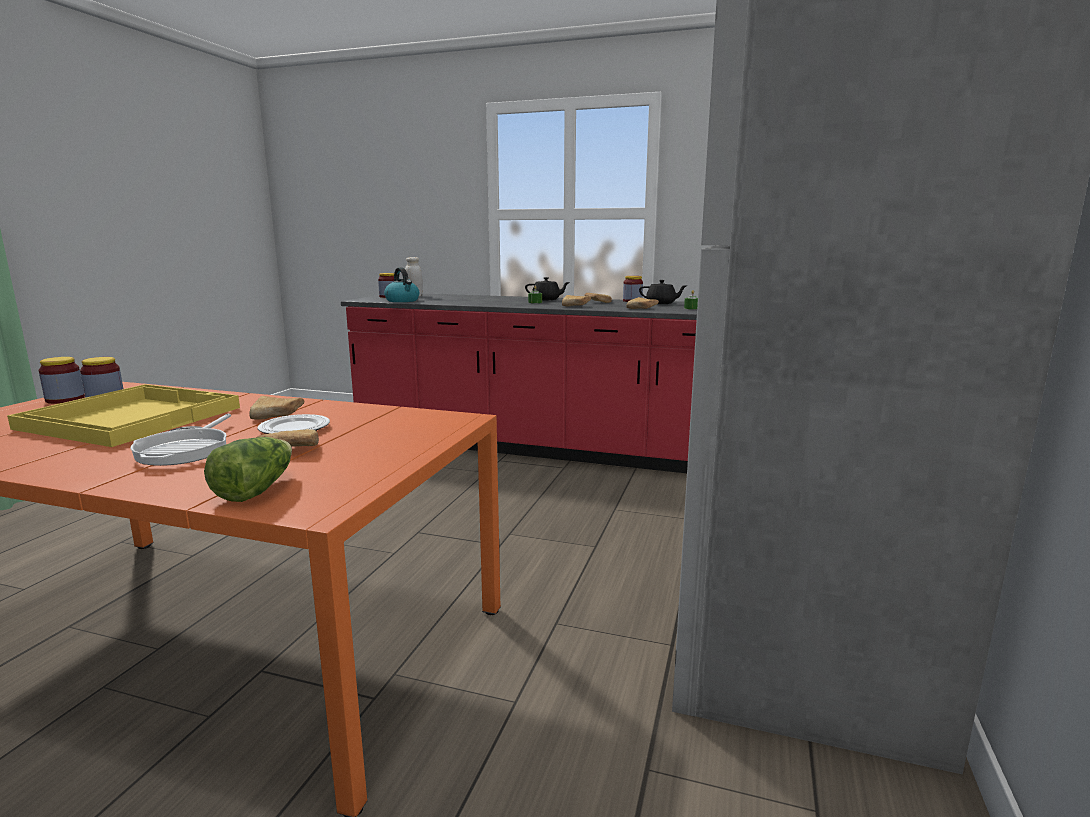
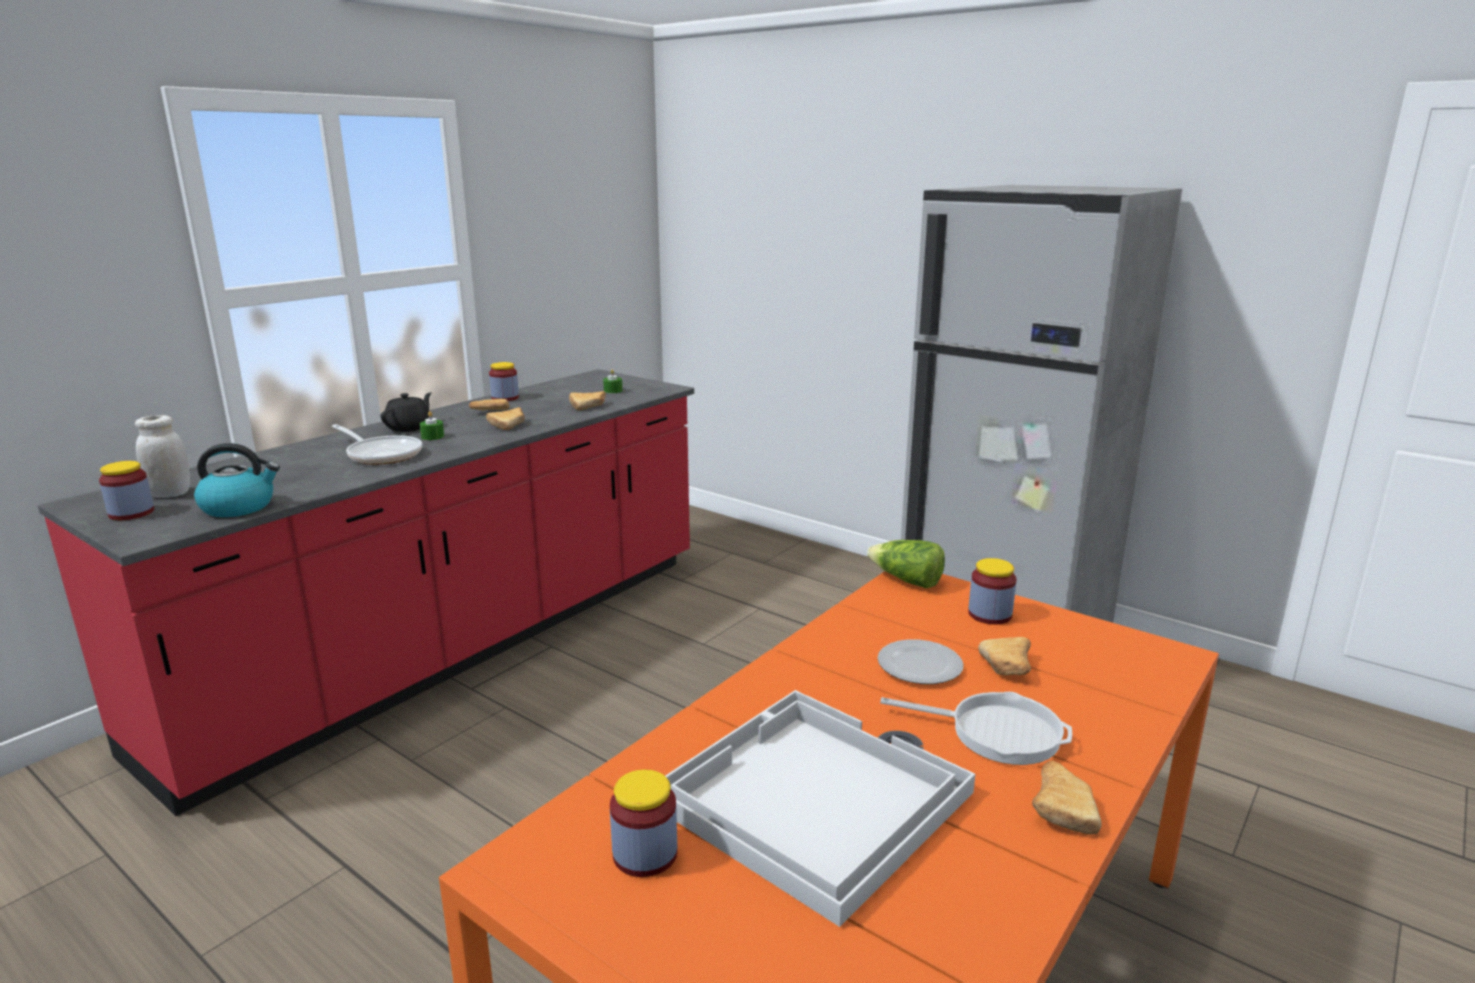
camera: 70 degrees left, 5 degrees up
yellow tray [7,384,240,447] -> white tray [665,690,975,927]
jar [38,357,85,404] -> jar moved to [968,558,1017,624]
lettuce [204,437,292,502] -> lettuce moved to [867,540,945,588]
bread [250,396,304,420] -> bread moved to [1032,760,1102,835]
black teapot [639,280,688,304] -> none
none -> frying pan [332,424,422,465]

